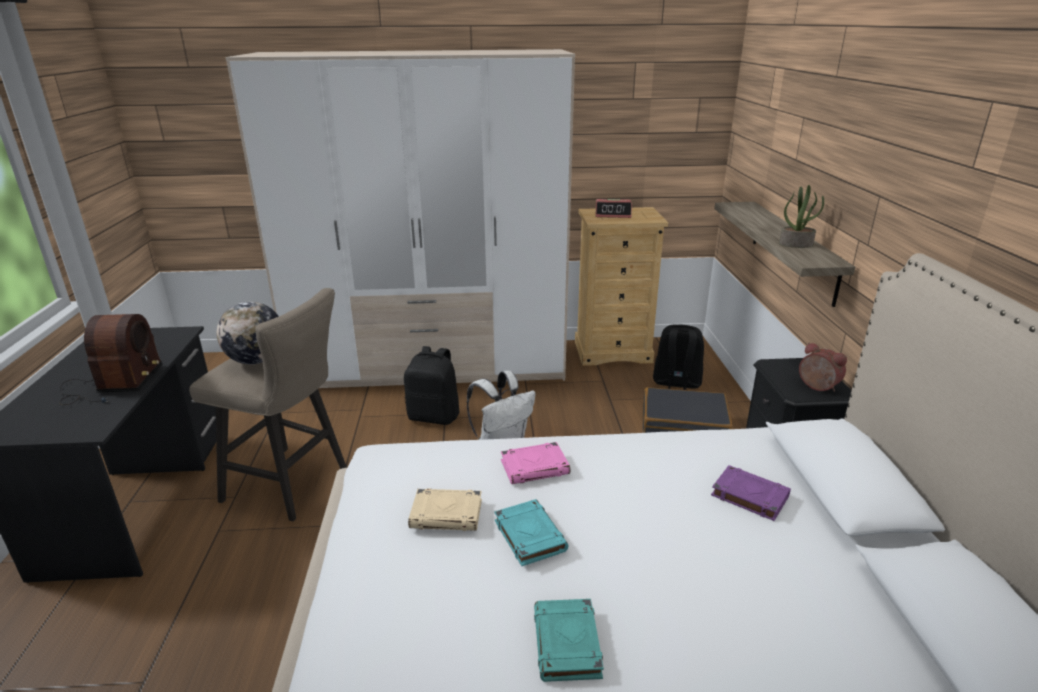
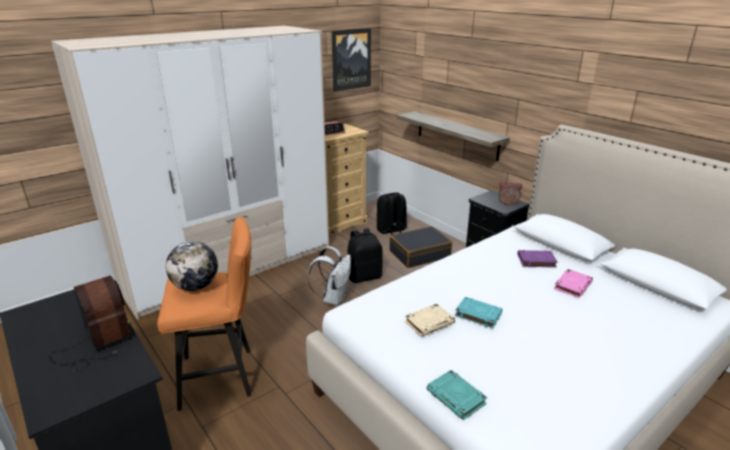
camera: 35 degrees left, 0 degrees up
beige stool [189,288,347,521] -> orange stool [157,217,251,411]
black backpack [404,346,459,425] -> black backpack moved to [347,228,383,283]
pink book [501,442,570,484] -> pink book moved to [554,269,593,298]
turquoise book [534,599,604,682] -> turquoise book moved to [427,370,487,420]
potted plant [779,185,824,248] -> none
none -> picture [332,28,371,92]

